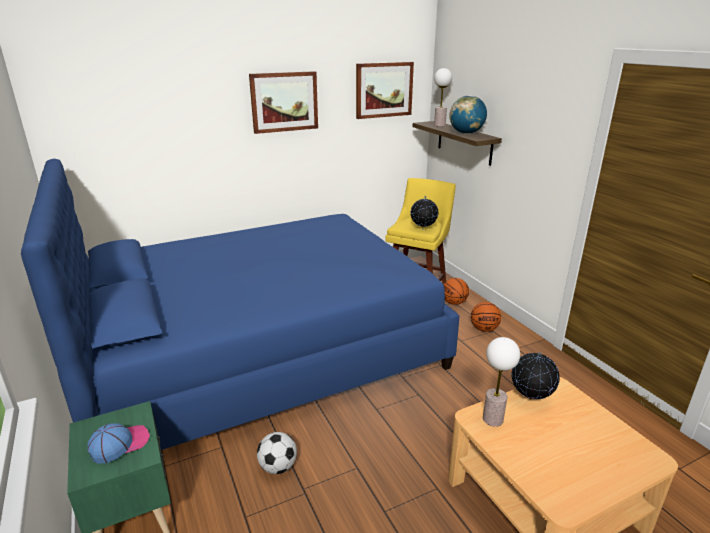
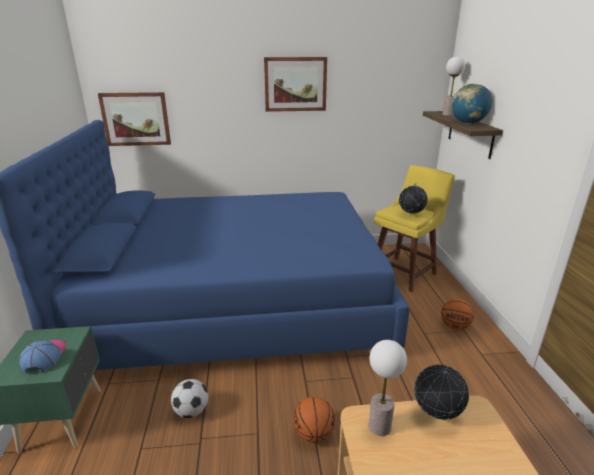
camera: 20 degrees right, 0 degrees up
cap [88,423,150,463] -> cap turned 75 degrees counterclockwise [19,340,66,374]
picture [356,62,414,119] -> picture moved to [98,92,171,146]
basketball [443,278,469,305] -> basketball moved to [293,397,335,443]

